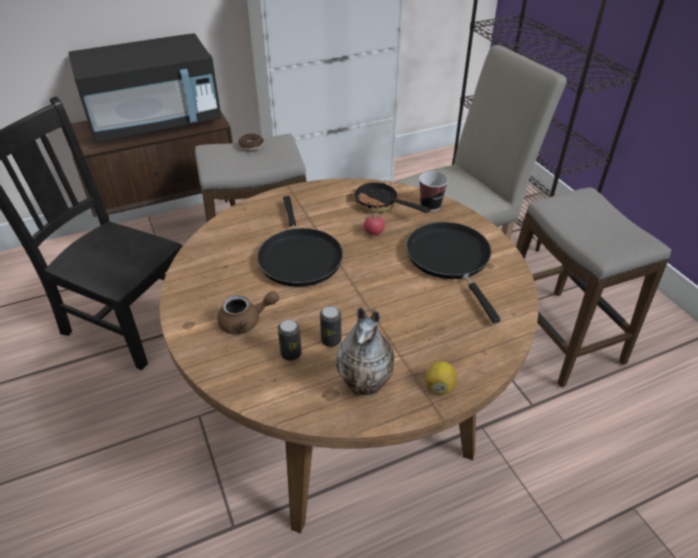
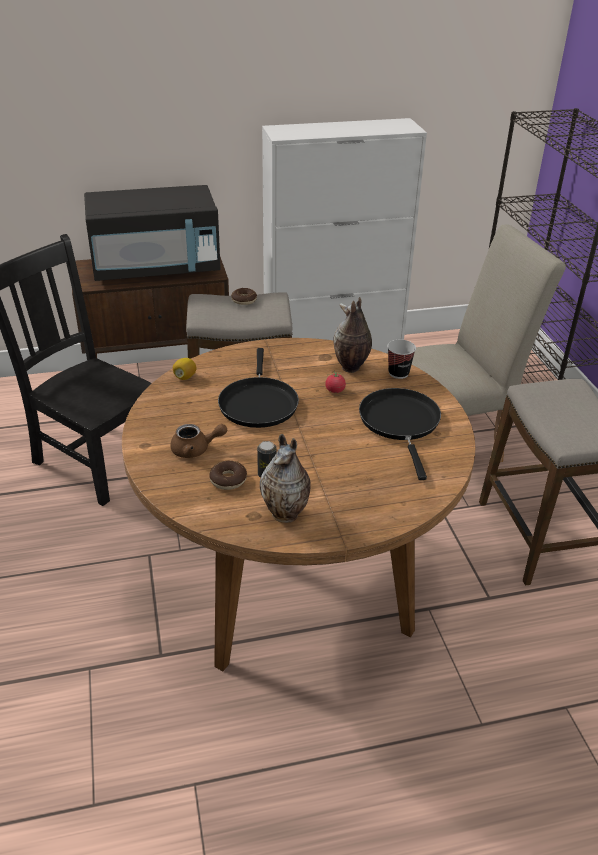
camera: 10 degrees right, 5 degrees down
can [278,319,302,361] -> donut [209,461,247,490]
frying pan [353,179,430,213] -> vase [333,297,372,373]
lemon [426,362,457,395] -> lemon moved to [173,358,196,380]

